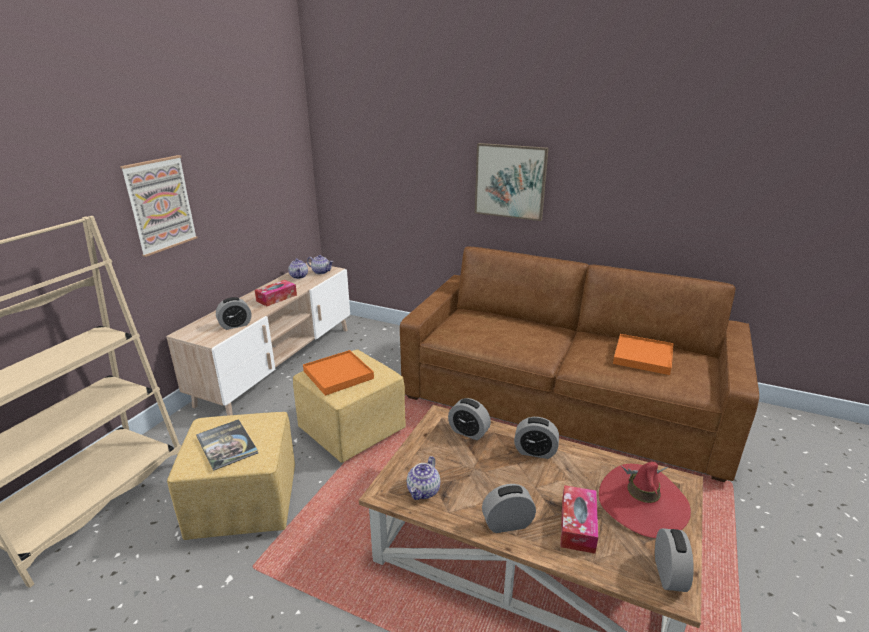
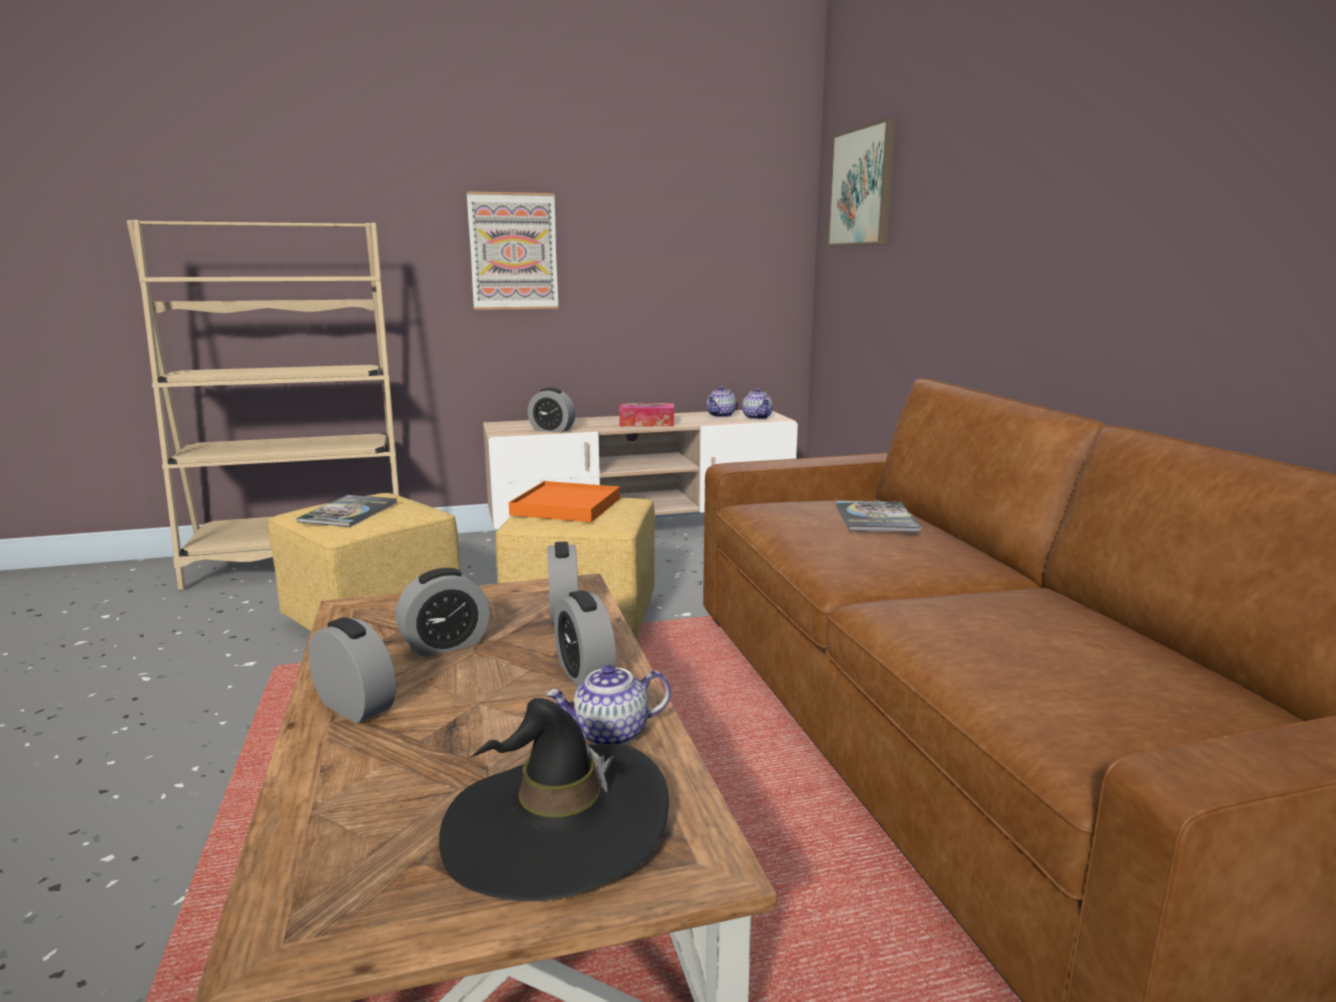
camera: 50 degrees right, 10 degrees down
teapot [407,456,440,500] -> teapot moved to [546,665,671,745]
picture [475,143,549,221] -> picture moved to [828,118,896,246]
tissue box [560,485,598,554] -> none
red hat [599,462,691,538] -> black hat [439,698,669,901]
orange tray [613,334,674,375] -> none
alarm clock [655,528,694,592] -> alarm clock moved to [396,568,490,657]
none -> book [836,501,921,532]

